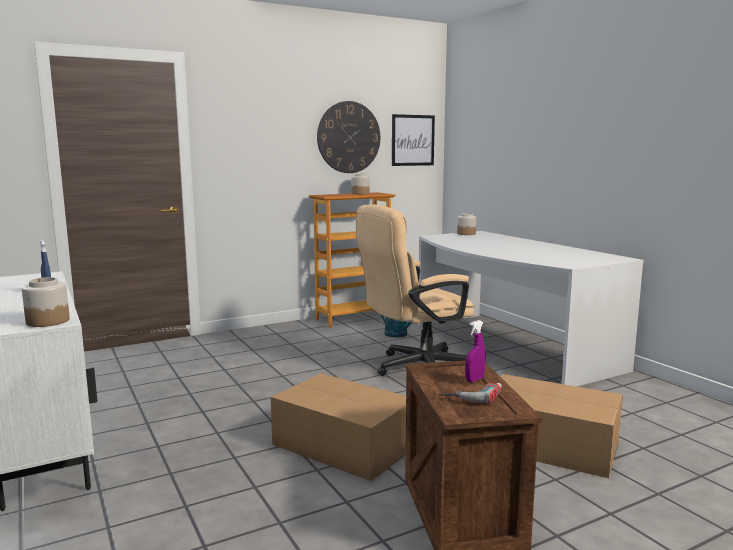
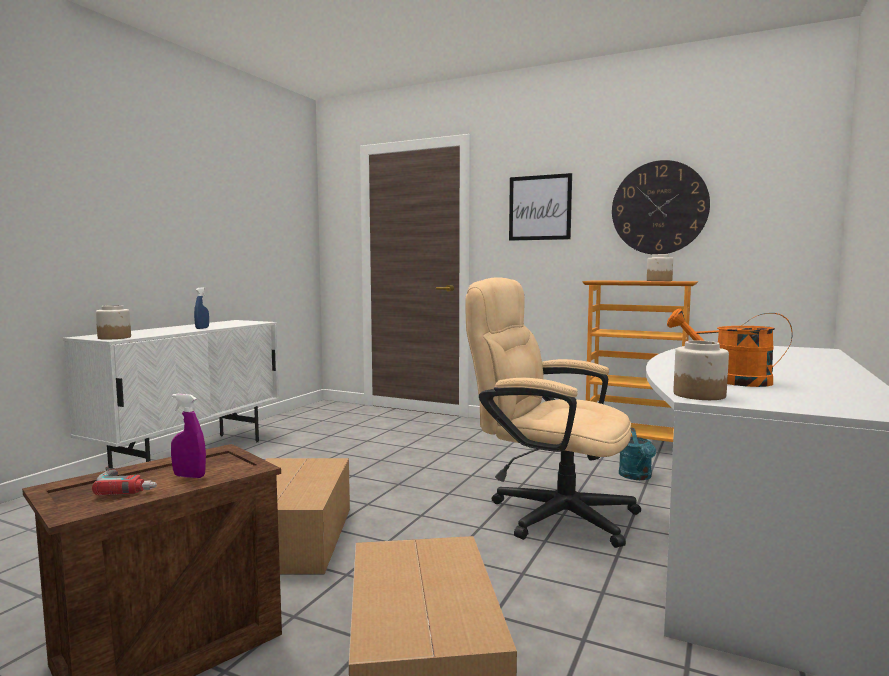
camera: 55 degrees right, 5 degrees down
picture [392,114,435,166] -> picture moved to [509,173,572,241]
jar [457,213,476,235] -> jar moved to [673,341,729,400]
none -> orange watering can [667,308,793,387]

